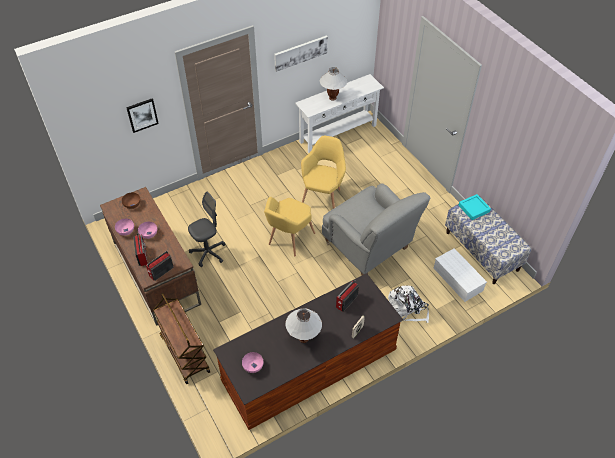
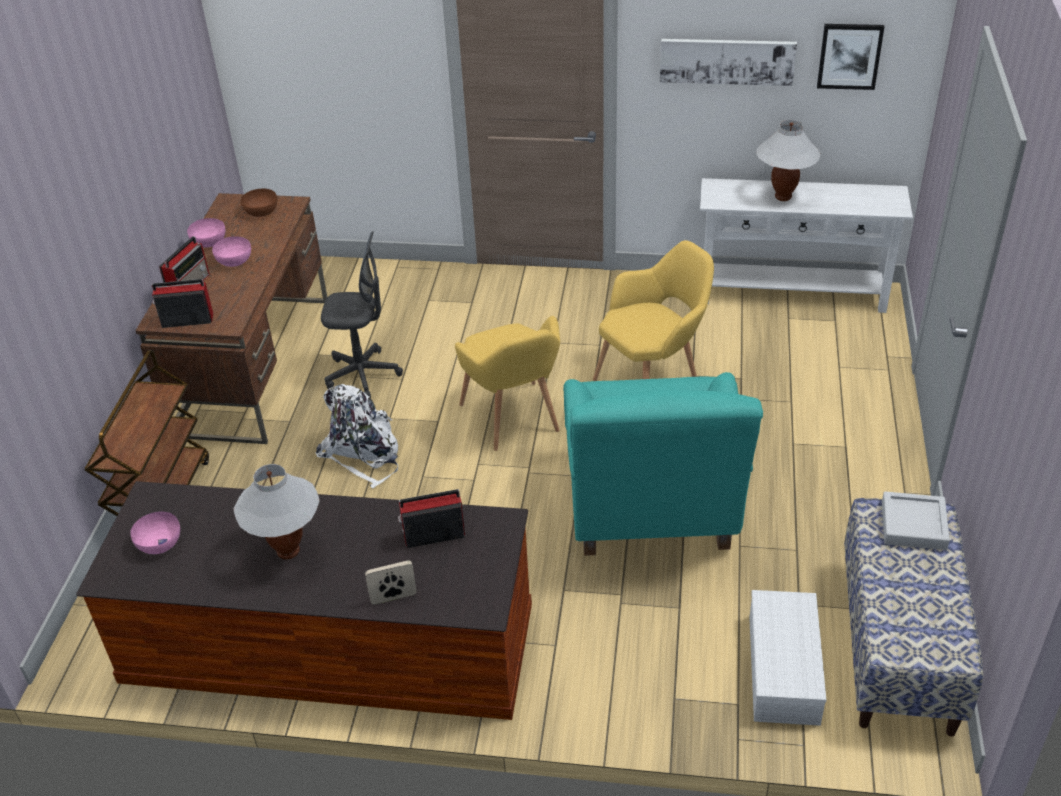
camera: 40 degrees right, 10 degrees down
picture [126,99,159,133] -> picture moved to [817,24,884,90]
yellow armchair [264,197,315,256] -> yellow armchair turned 90 degrees counterclockwise [455,316,560,451]
grey armchair [322,183,430,275] -> turquoise armchair [563,372,763,556]
white backpack [388,286,429,323] -> white backpack moved to [316,384,398,488]
turquoise tray [459,194,491,220] -> grey tray [882,491,950,550]

